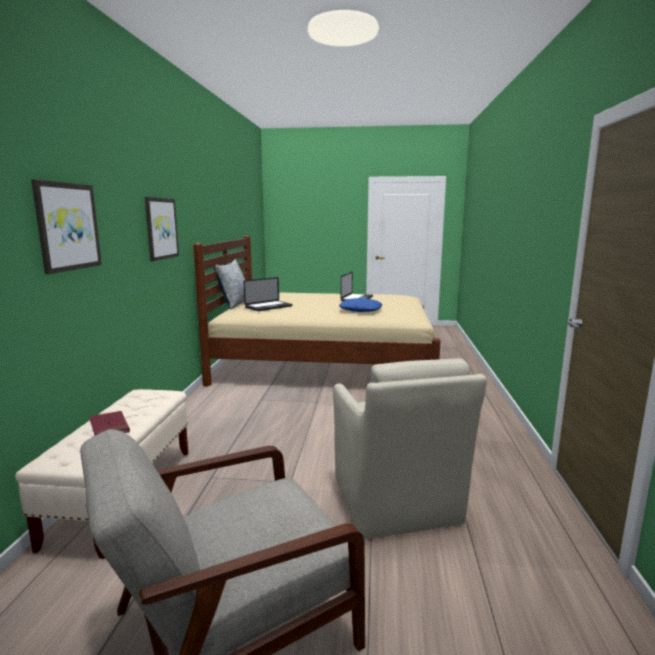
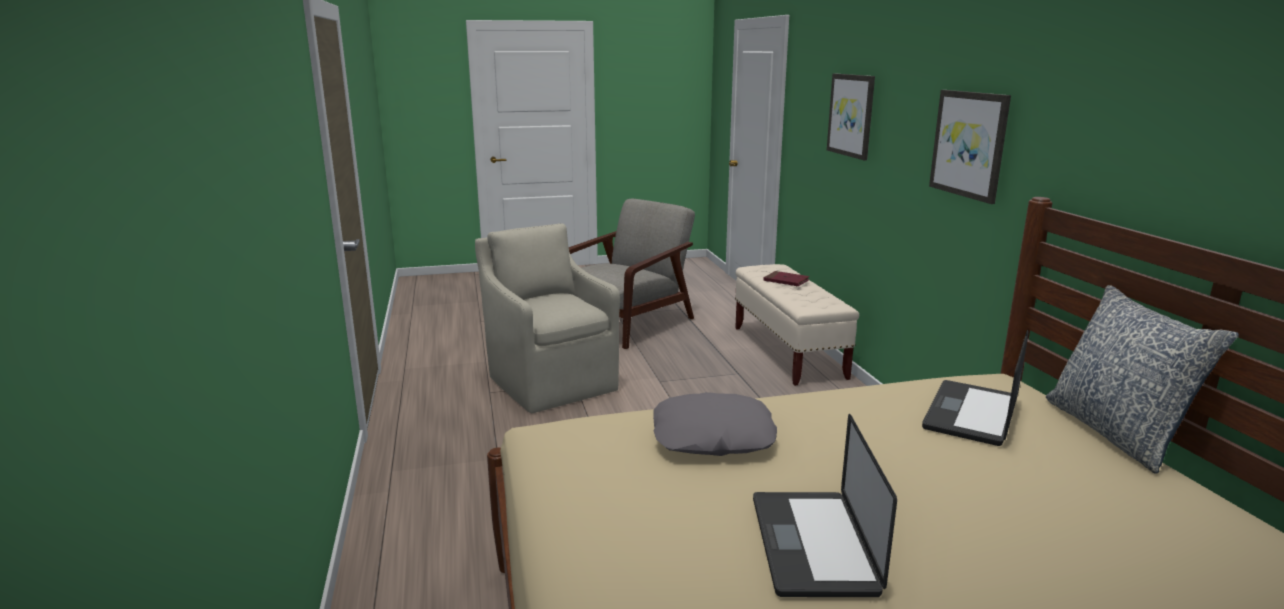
camera: 160 degrees right, 5 degrees up
blue pillow [339,298,382,312] -> grey pillow [653,392,777,456]

